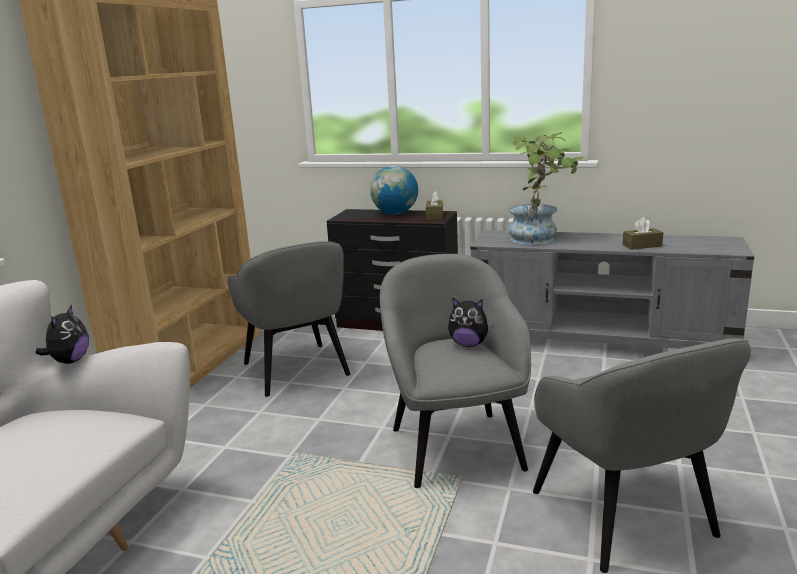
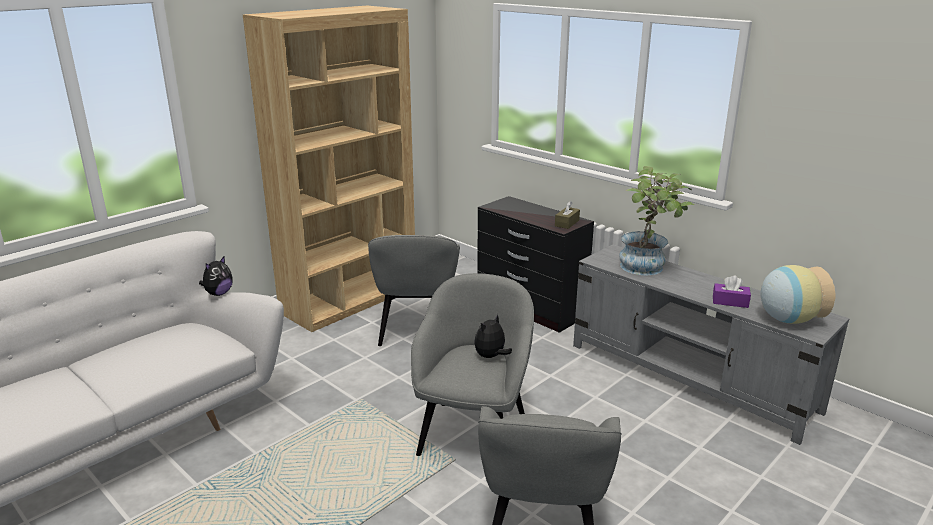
camera: 25 degrees right, 5 degrees up
globe [370,166,418,214] -> none
plush toy [448,297,494,347] -> plush toy turned 90 degrees clockwise [474,314,512,358]
brown tissue box [623,217,663,250] -> purple tissue box [713,275,751,308]
none -> vase [760,265,835,324]

